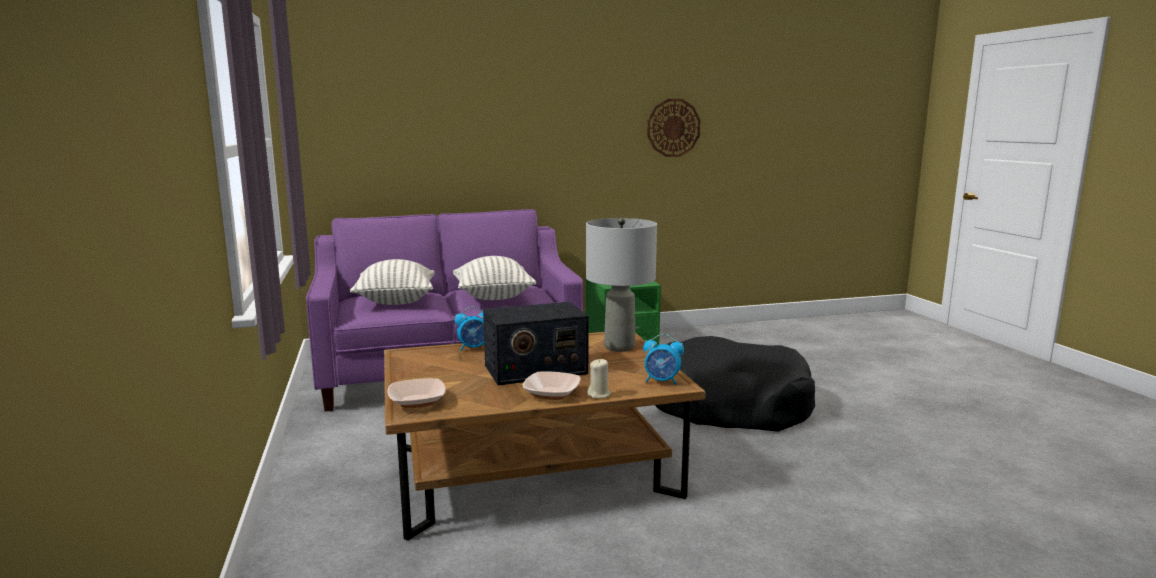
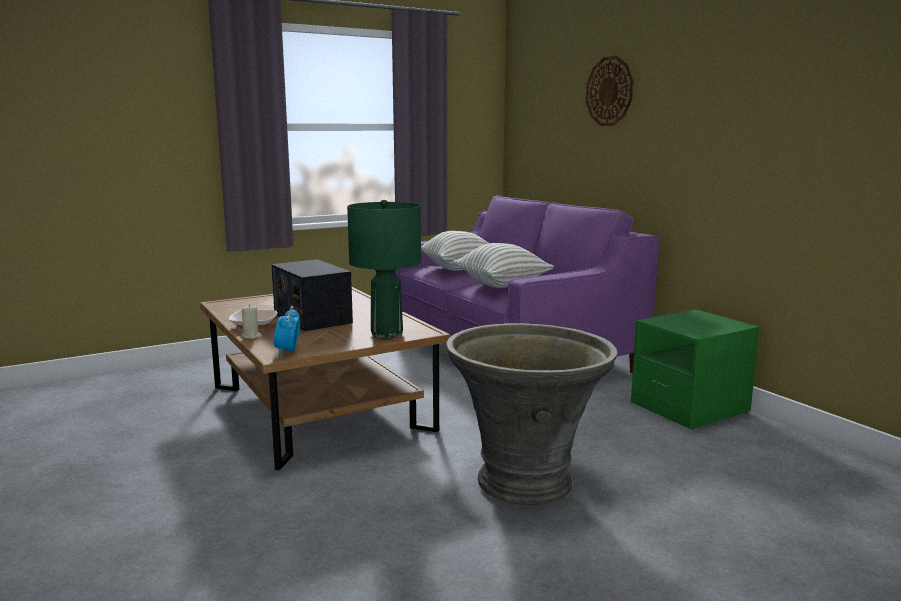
camera: 75 degrees right, 0 degrees up
bowl [387,378,446,408] -> none
alarm clock [455,307,484,351] -> none
grey table lamp [586,217,657,352] -> green table lamp [347,200,421,339]
wall clock [647,99,700,157] -> wall clock moved to [586,56,634,126]
black dog bed [655,336,815,432] -> grey planter [446,323,618,505]

